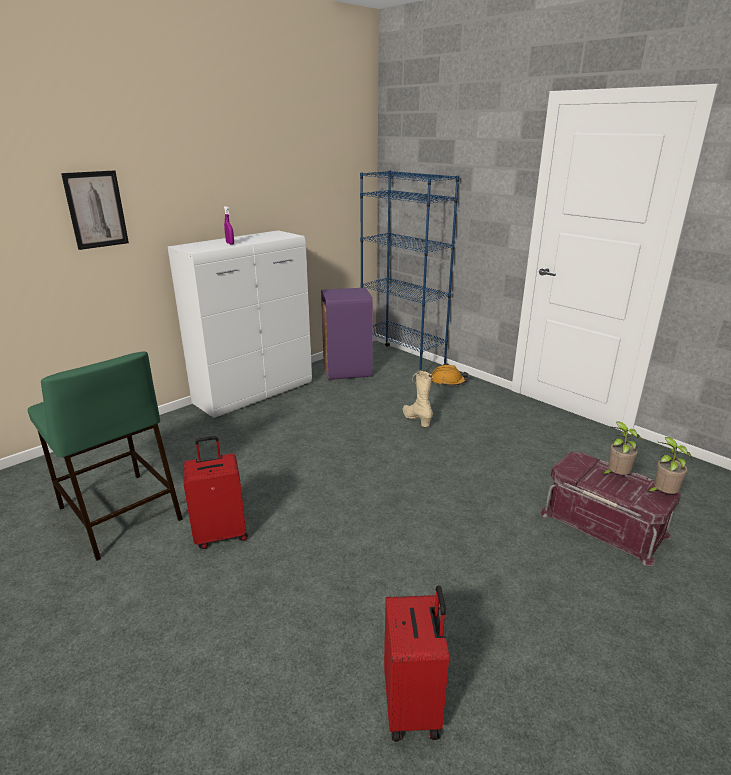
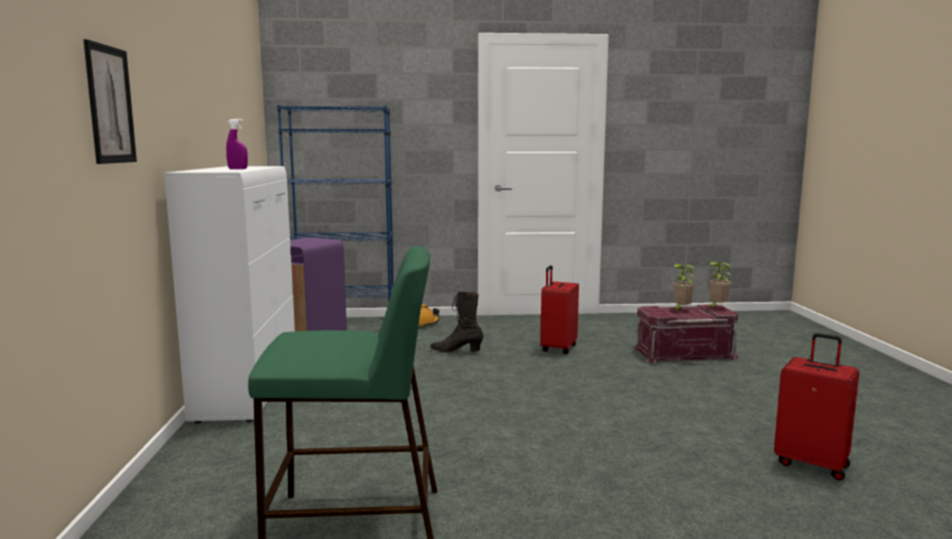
camera: 50 degrees left, 15 degrees down
red suitcase [183,436,248,549] -> red suitcase moved to [540,265,579,354]
beige boot [403,370,433,427] -> black boot [430,292,484,353]

